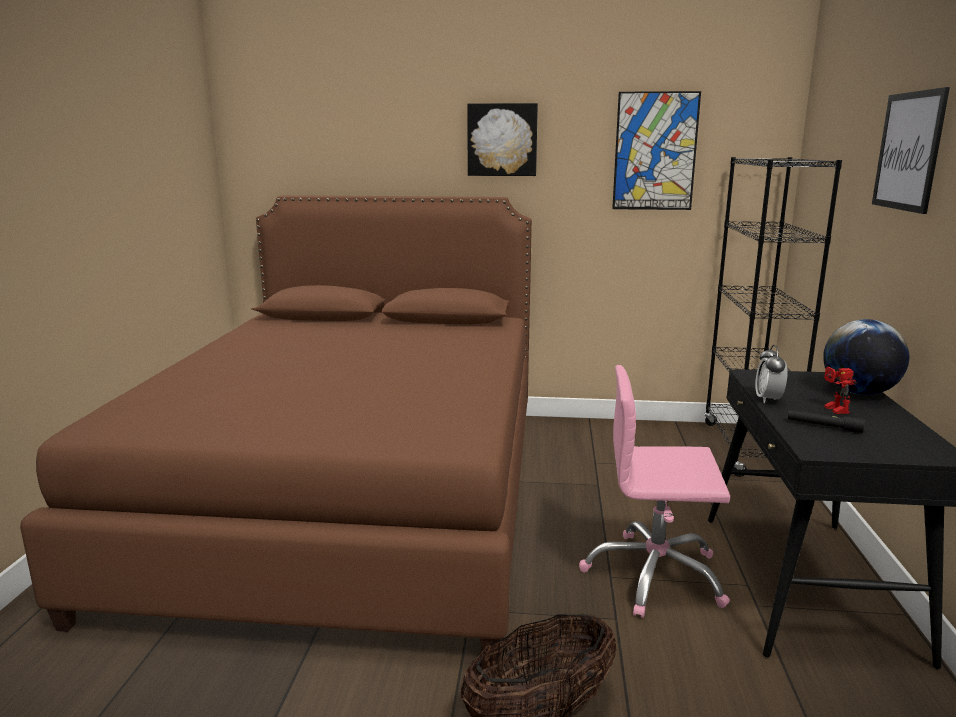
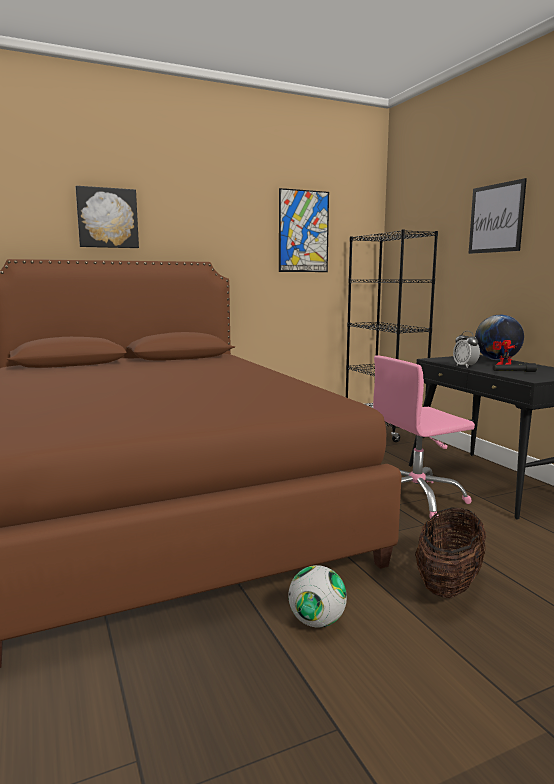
camera: 30 degrees left, 5 degrees down
picture [467,103,538,176] -> picture moved to [75,186,139,248]
none -> football [288,565,347,628]

